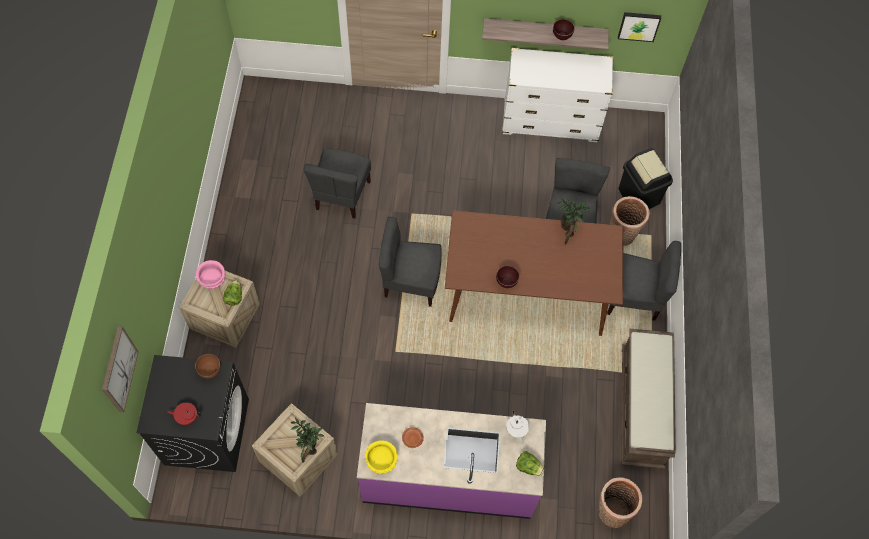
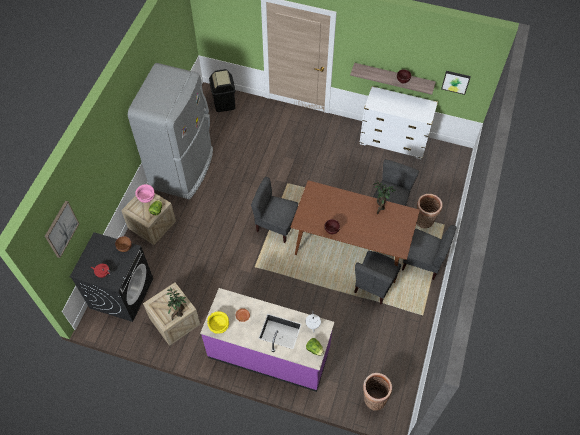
camera: 15 degrees right, 5 degrees down
grey chair [304,149,371,219] -> grey chair moved to [354,251,401,305]
black trash can [618,148,673,209] -> black trash can moved to [209,69,235,112]
brown bench [621,329,676,470] -> none
none -> grey fridge [128,63,213,200]

